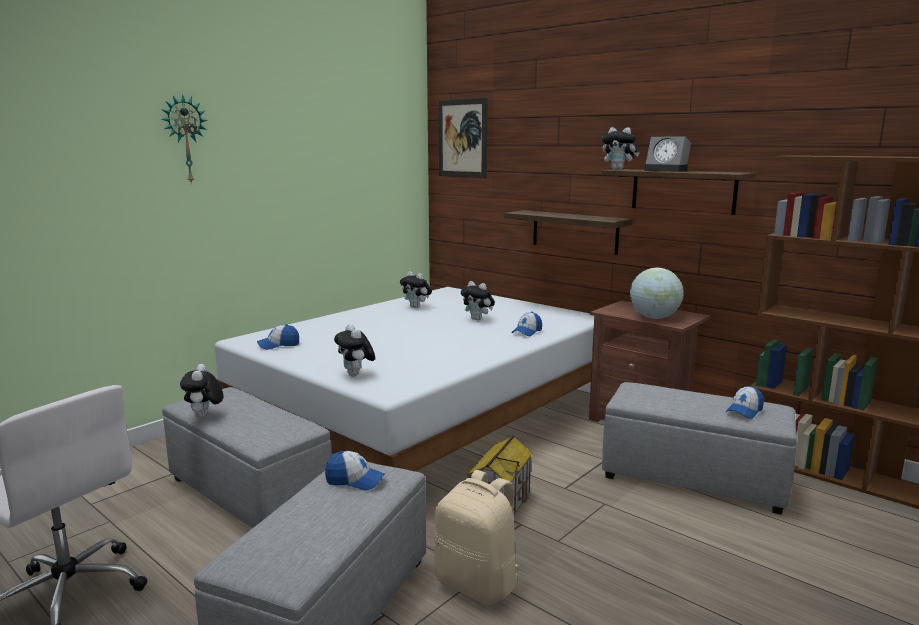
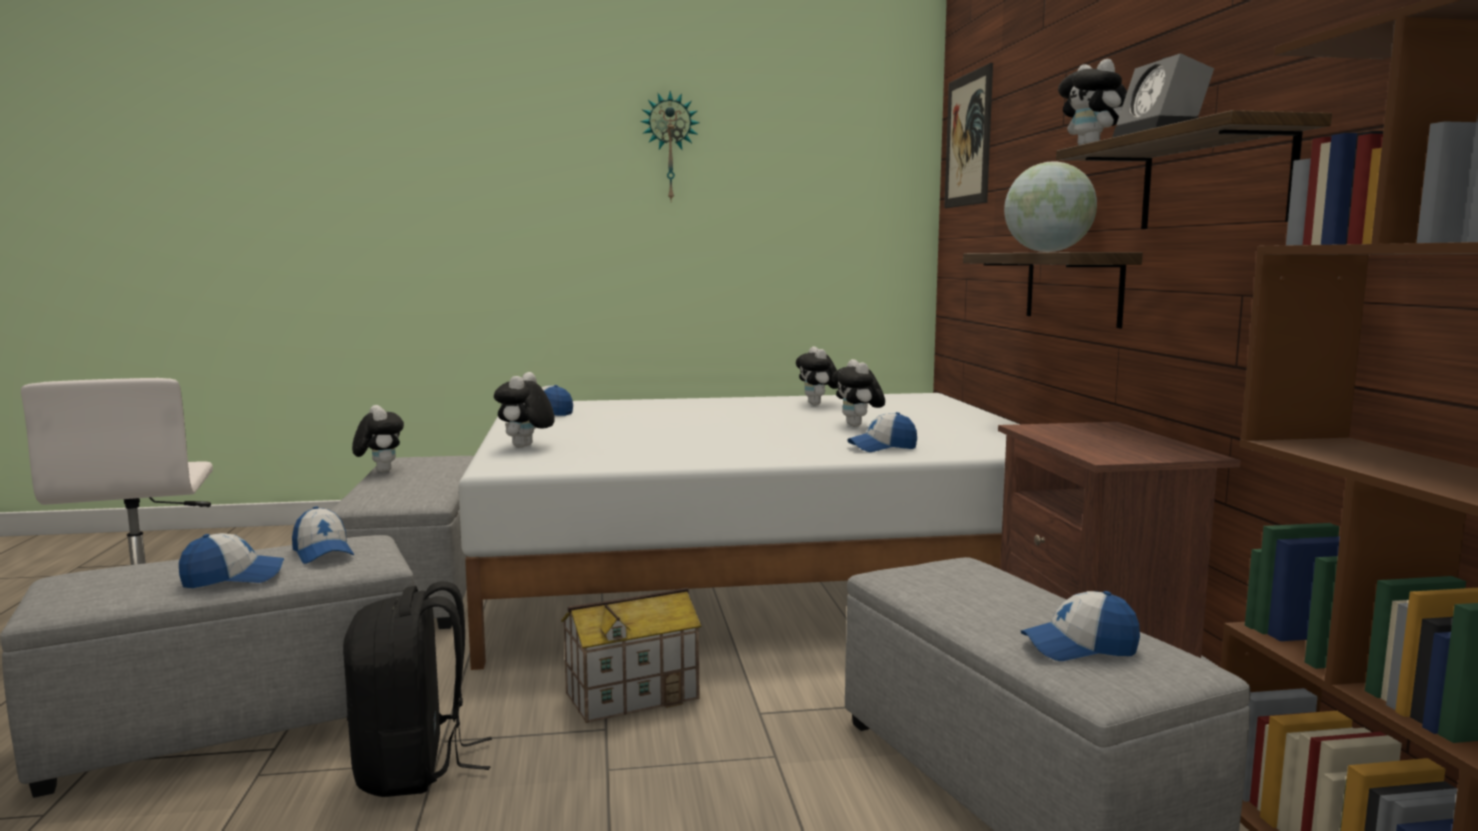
camera: 40 degrees right, 5 degrees down
wall clock [161,94,208,185] -> wall clock moved to [640,91,700,200]
plush toy [180,364,224,418] -> plush toy turned 120 degrees clockwise [352,405,404,472]
beige backpack [433,470,518,605] -> black backpack [343,581,492,797]
globe [630,268,684,319] -> globe moved to [1004,162,1097,252]
none -> cap [179,533,284,588]

